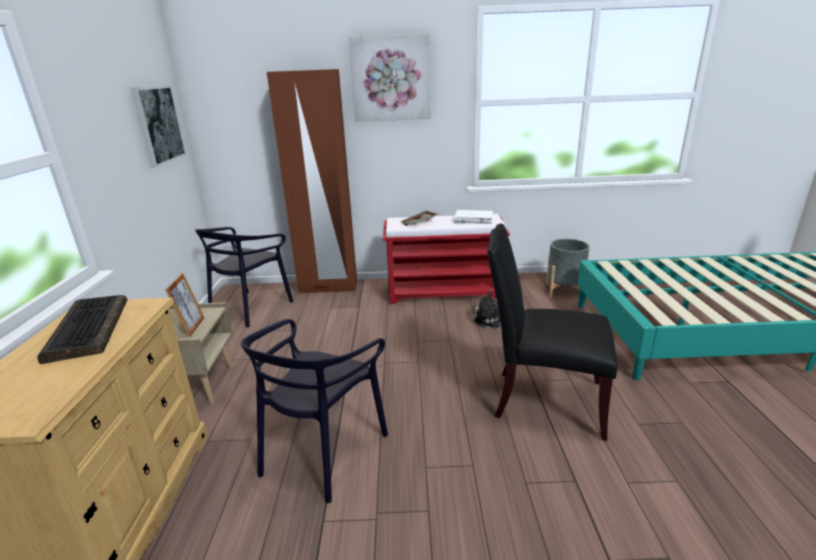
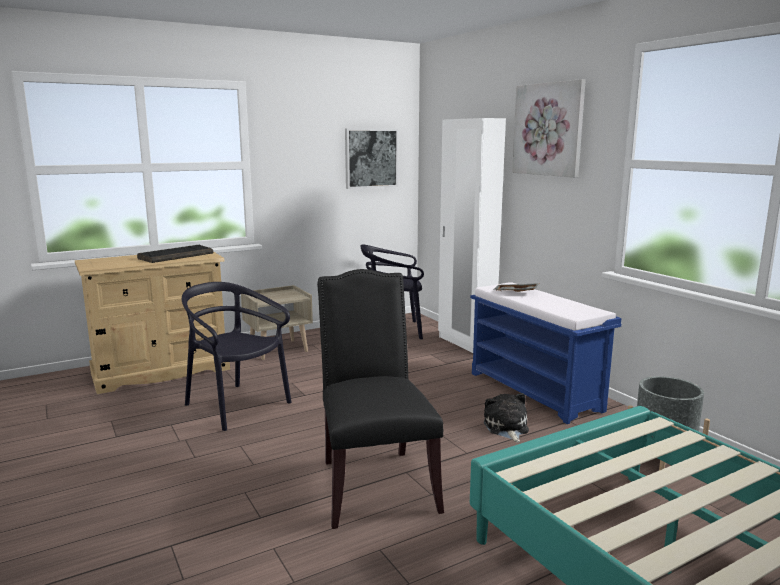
camera: 60 degrees right, 10 degrees down
picture frame [165,273,204,337] -> none
black chair [241,319,388,503] -> black chair turned 45 degrees clockwise [182,282,292,431]
brown wardrobe [267,69,357,293] -> white wardrobe [438,118,506,353]
red bench [383,214,510,304] -> blue bench [470,282,621,424]
white book [454,210,493,224] -> none

